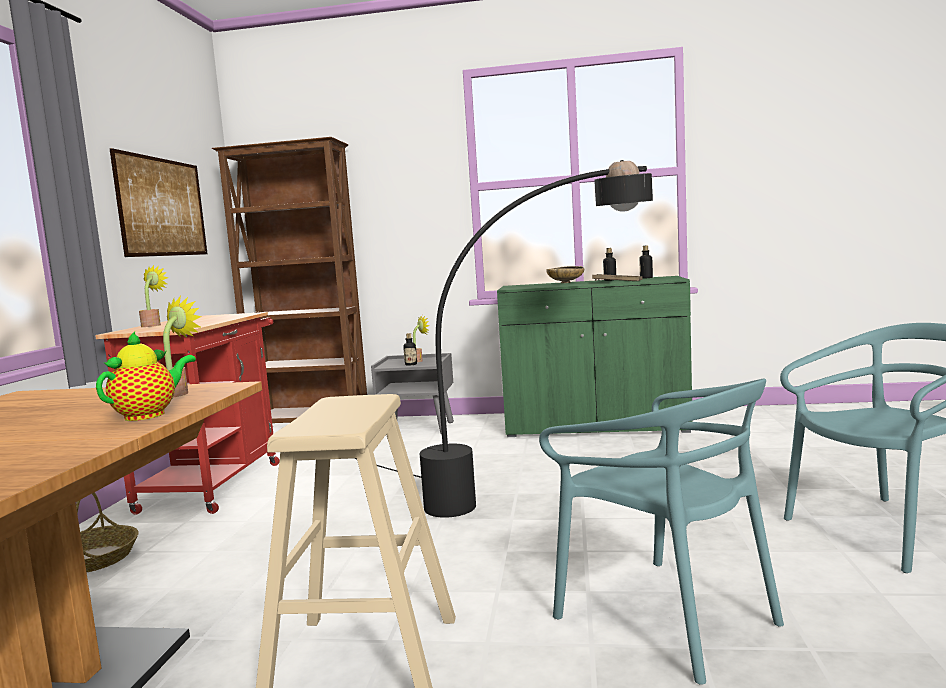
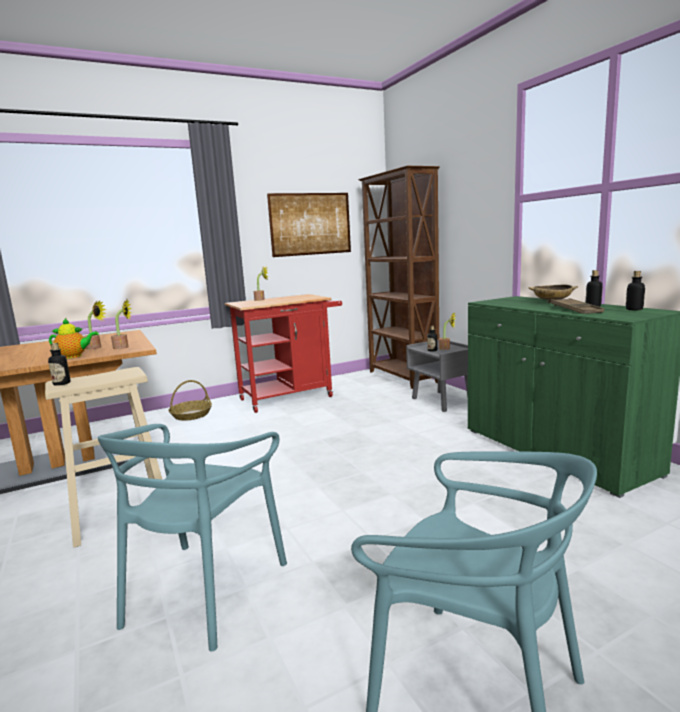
camera: 55 degrees right, 5 degrees up
black floor lamp [355,160,653,518] -> none
none -> bottle [48,343,71,386]
none -> potted plant [84,300,106,350]

